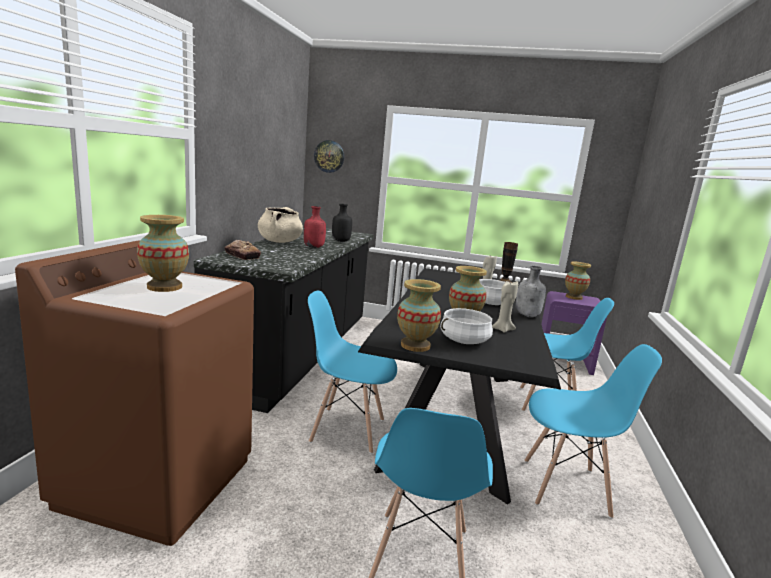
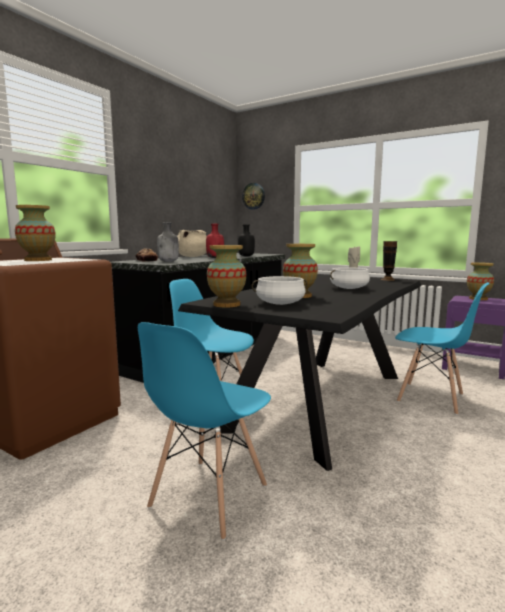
camera: 20 degrees right, 5 degrees down
beige candle [492,281,518,333] -> none
grey bottle [515,266,546,317] -> grey bottle moved to [157,222,179,262]
blue chair [525,344,662,519] -> none

